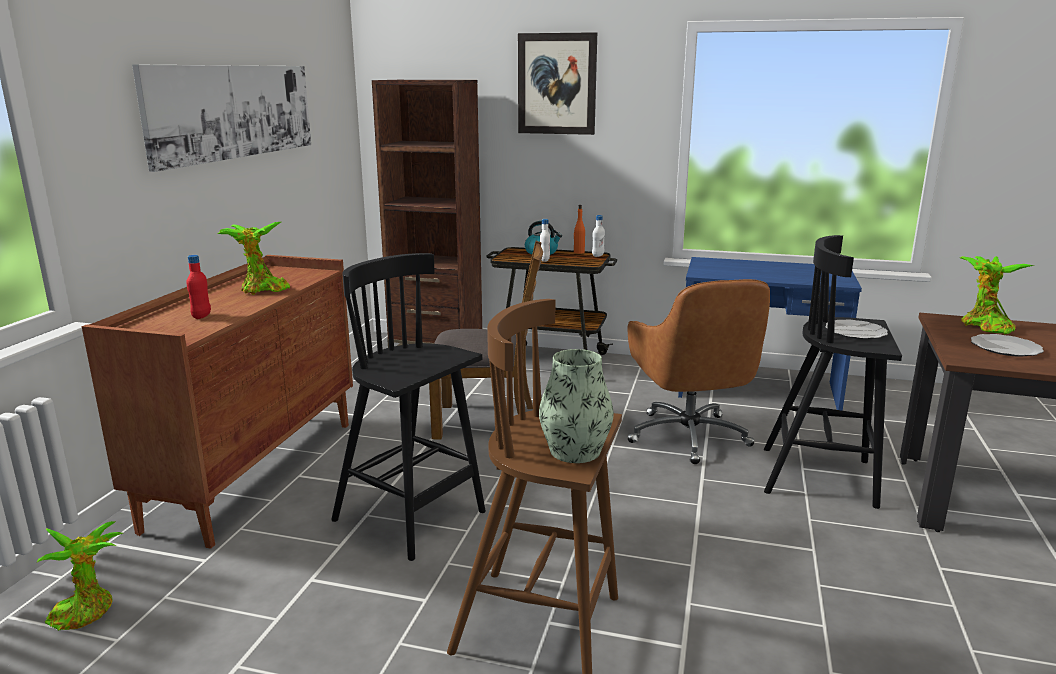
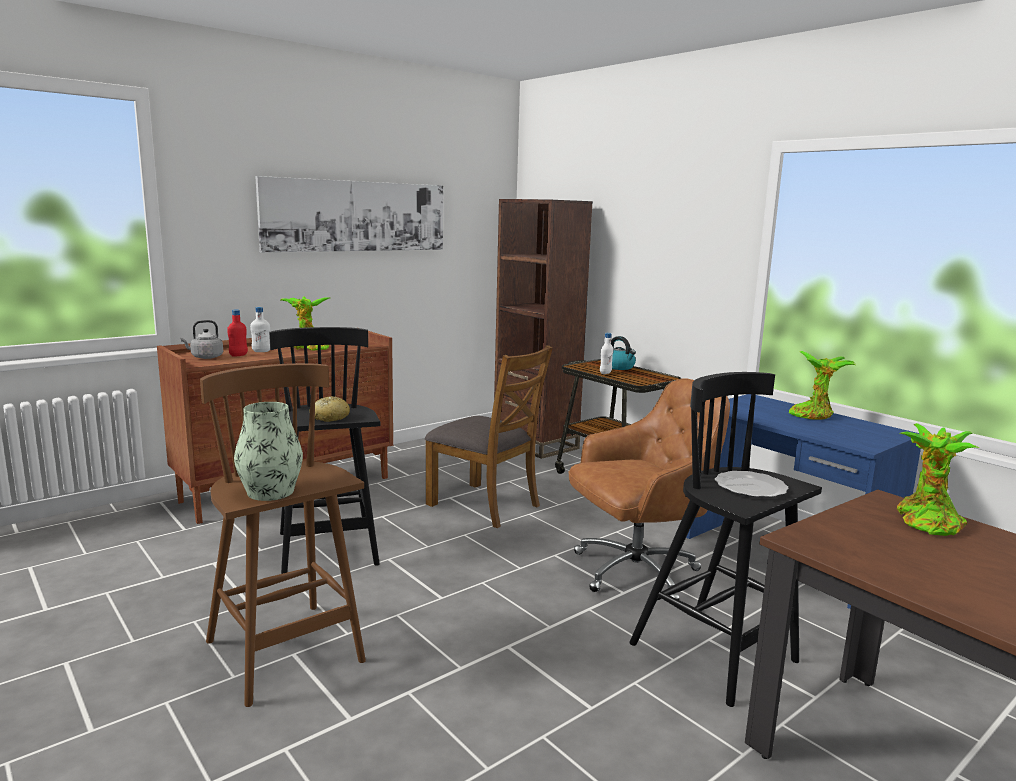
camera: 35 degrees right, 5 degrees down
potted plant [36,521,123,631] -> potted plant moved to [789,351,855,420]
picture [518,32,597,135] -> none
orange bottle [574,205,585,254] -> none
white bottle [592,215,605,257] -> white bottle moved to [250,307,270,352]
brown office chair [628,279,770,464] -> brown office chair turned 135 degrees counterclockwise [568,378,730,600]
plate [971,334,1044,357] -> none
none -> grey kettle [180,320,223,359]
none -> bread [309,396,350,422]

